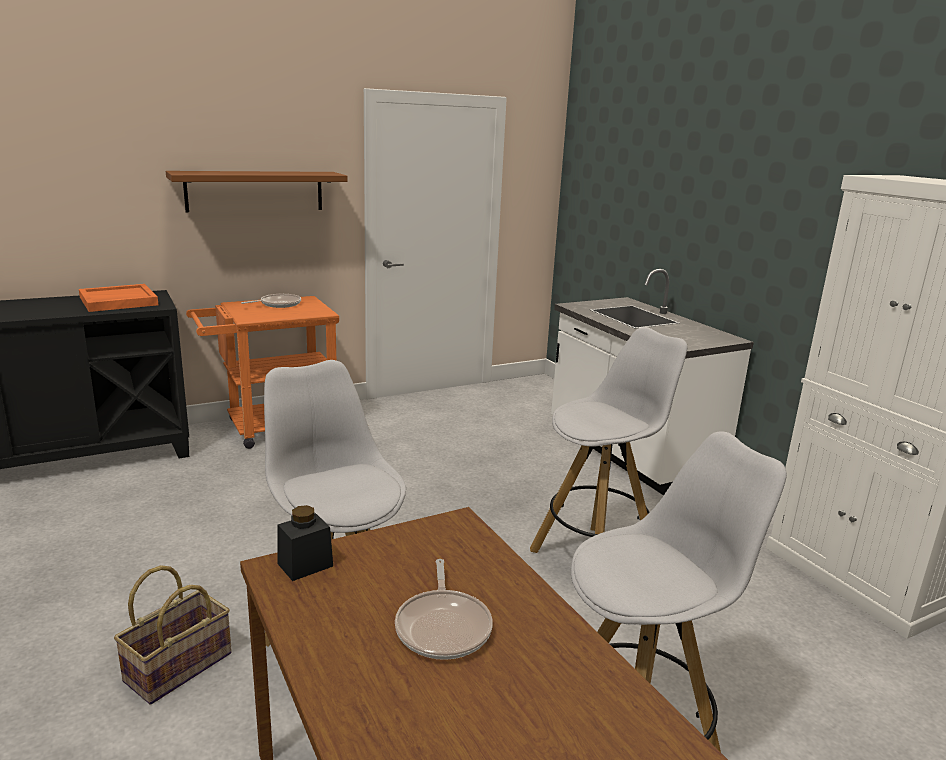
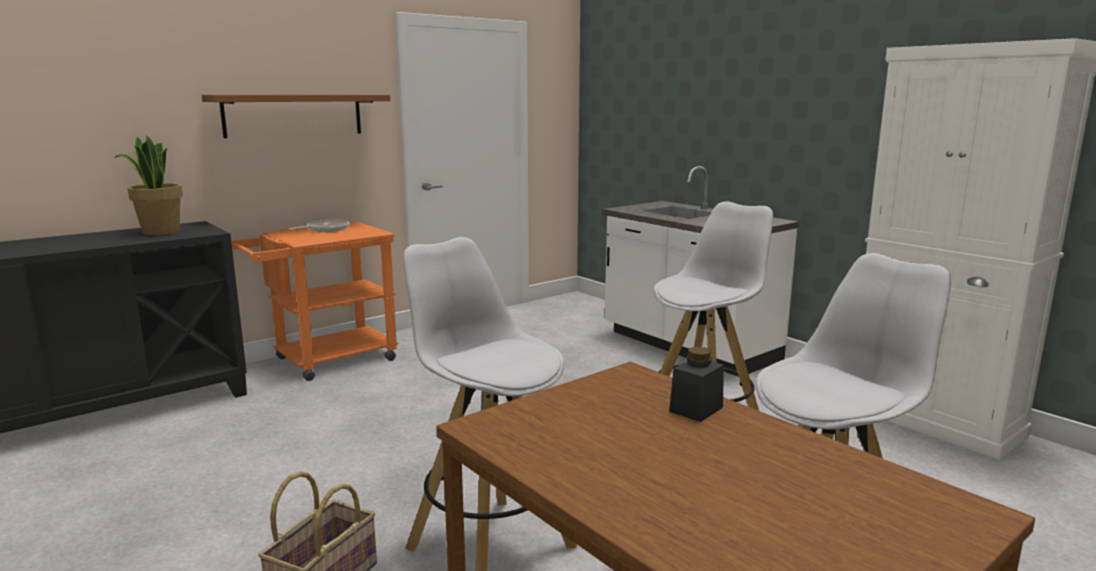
camera: 10 degrees left, 5 degrees down
orange tray [79,284,159,312] -> potted plant [114,135,183,235]
black jar [278,505,333,581] -> black jar moved to [669,347,724,422]
frying pan [395,559,493,660] -> none

